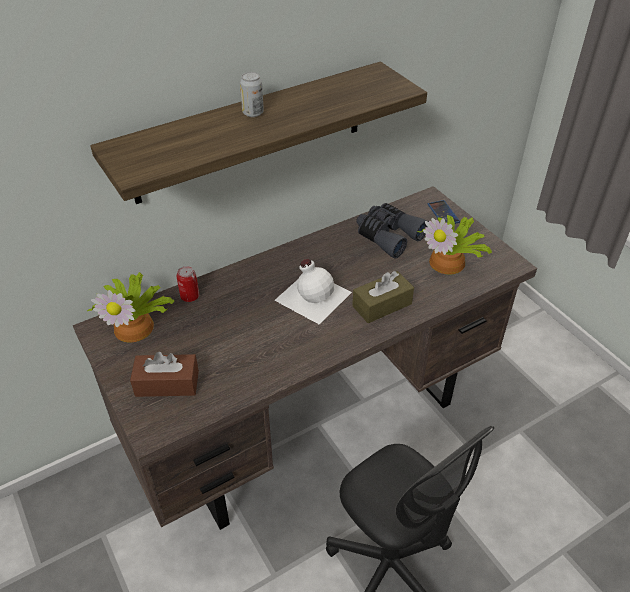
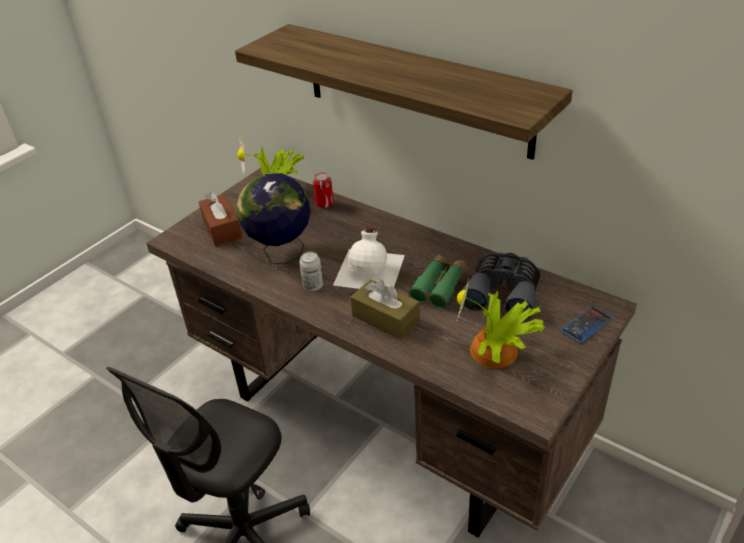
camera: 70 degrees right, 5 degrees down
can [240,72,264,117] -> can moved to [299,252,323,291]
none -> globe [236,173,311,264]
none -> green binoculars [409,254,466,309]

